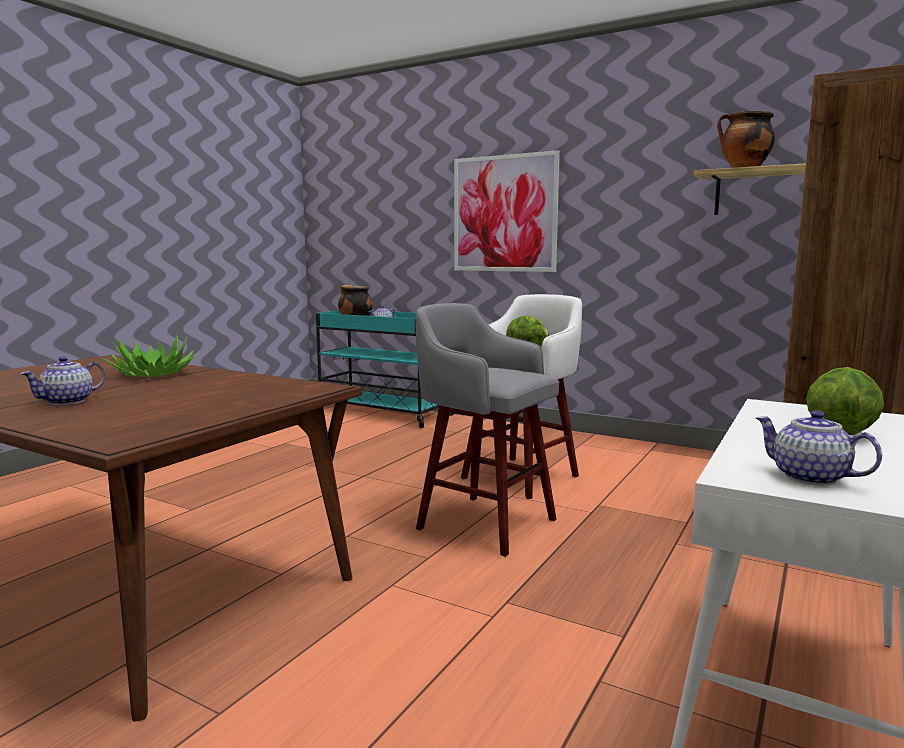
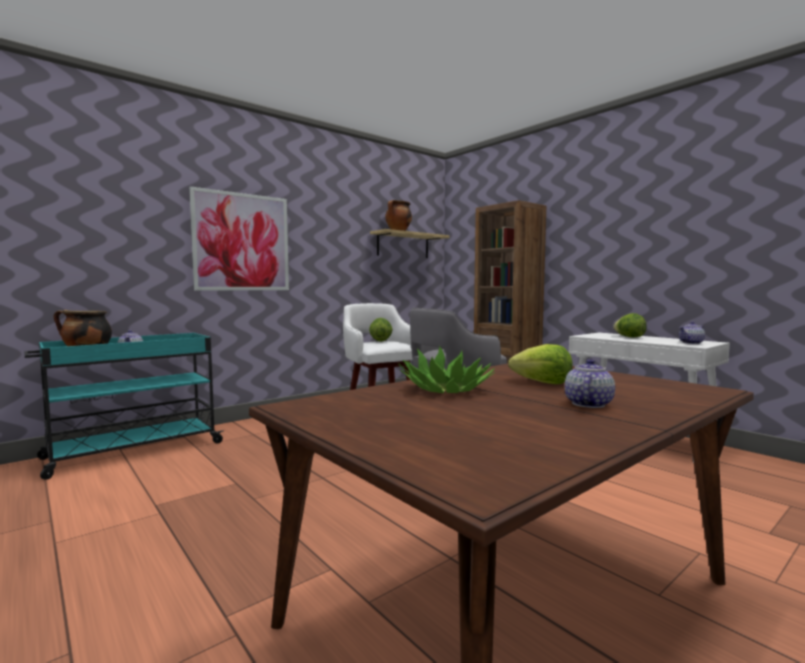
camera: 70 degrees left, 5 degrees down
teapot [20,356,105,405] -> teapot turned 120 degrees counterclockwise [565,359,615,408]
none -> lettuce [508,344,573,384]

